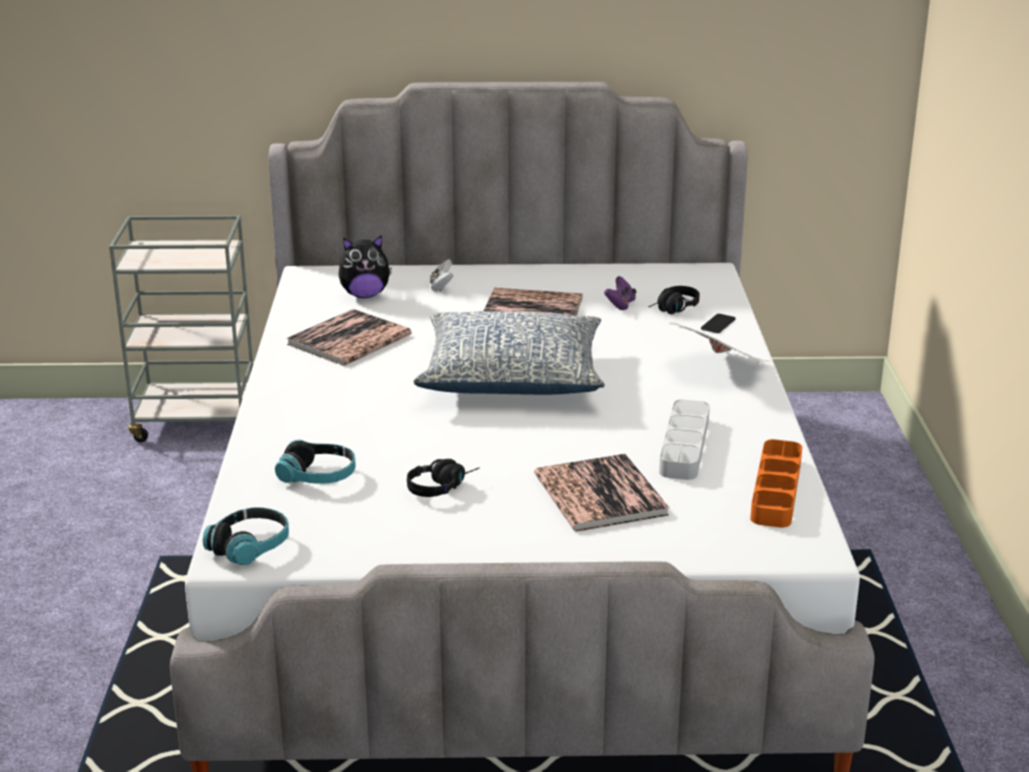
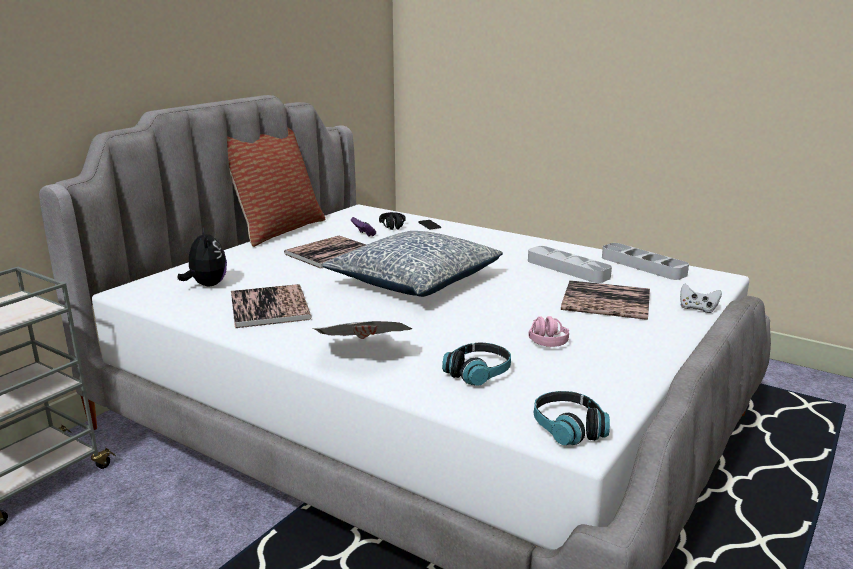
camera: 55 degrees left, 5 degrees down
plush toy [339,235,392,298] -> plush toy turned 45 degrees counterclockwise [178,227,227,286]
black headphones [407,459,480,497] -> pink headphones [528,316,569,347]
white game controller [430,259,453,292] -> white game controller moved to [680,284,722,313]
newspaper [669,323,771,364] -> newspaper moved to [311,321,412,339]
orange tray [750,439,802,528] -> grey tray [602,243,689,280]
none -> pillow [227,127,325,247]

